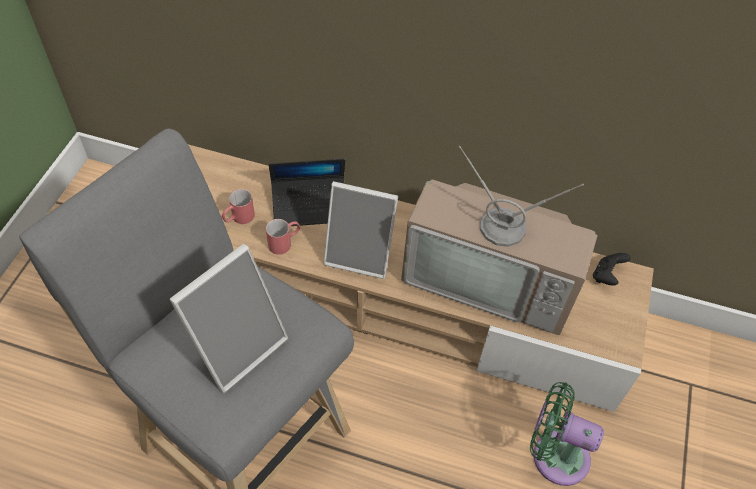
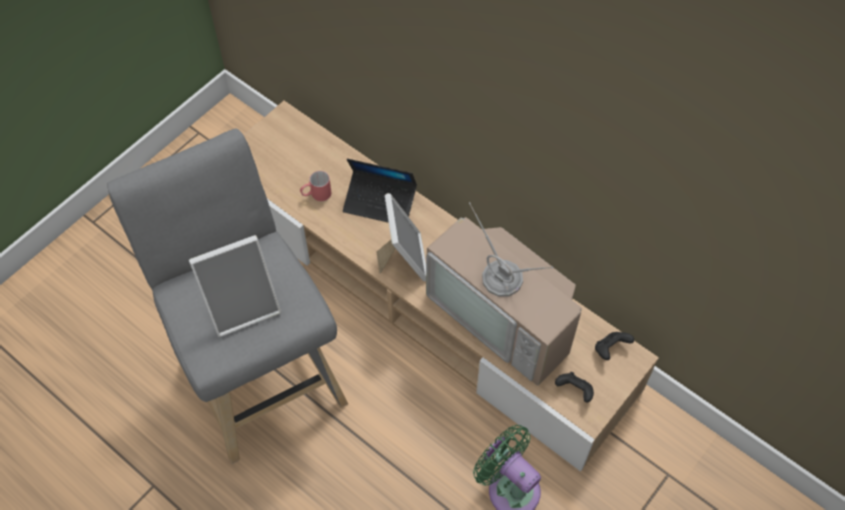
camera: 25 degrees right, 5 degrees up
red mug [266,219,300,255] -> none
picture frame [324,181,398,279] -> picture frame turned 135 degrees counterclockwise [377,193,426,281]
none -> black game controller [555,372,594,402]

